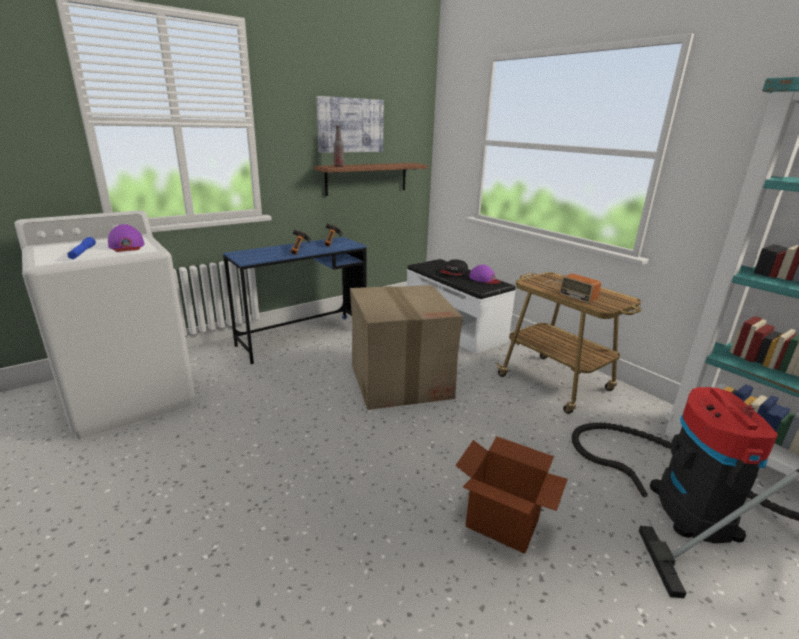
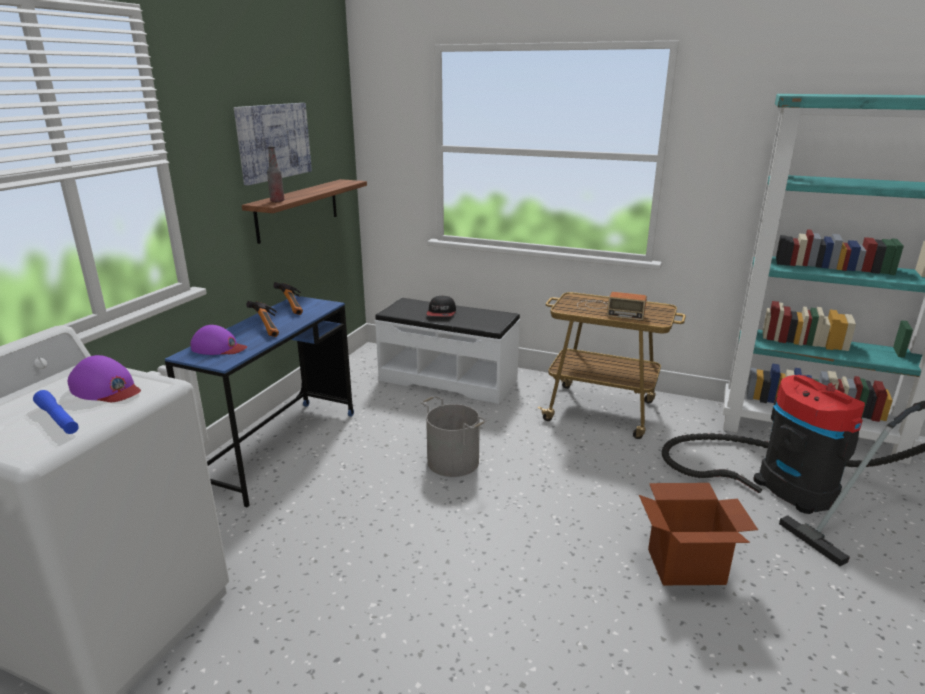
camera: 30 degrees left, 0 degrees up
cardboard box [350,285,463,410] -> grey bucket [421,396,487,477]
purple cap [469,265,501,284] -> purple cap moved to [191,325,247,355]

